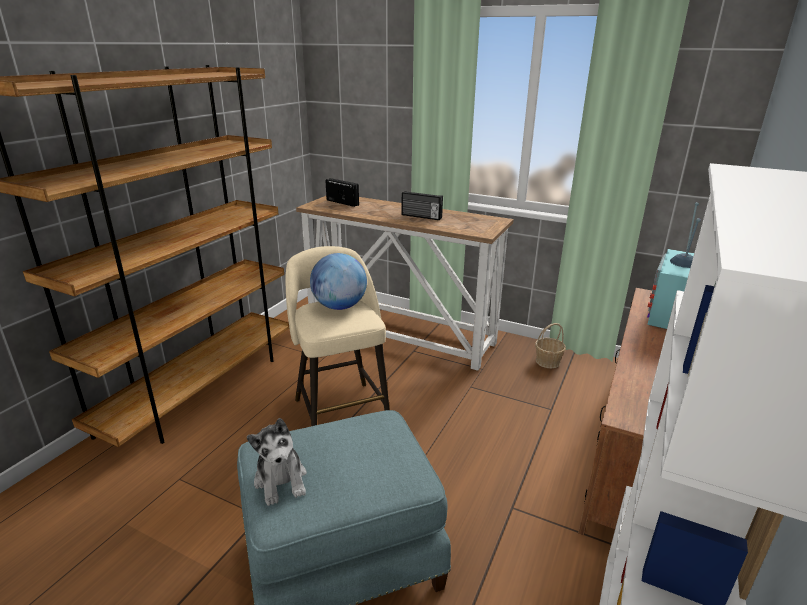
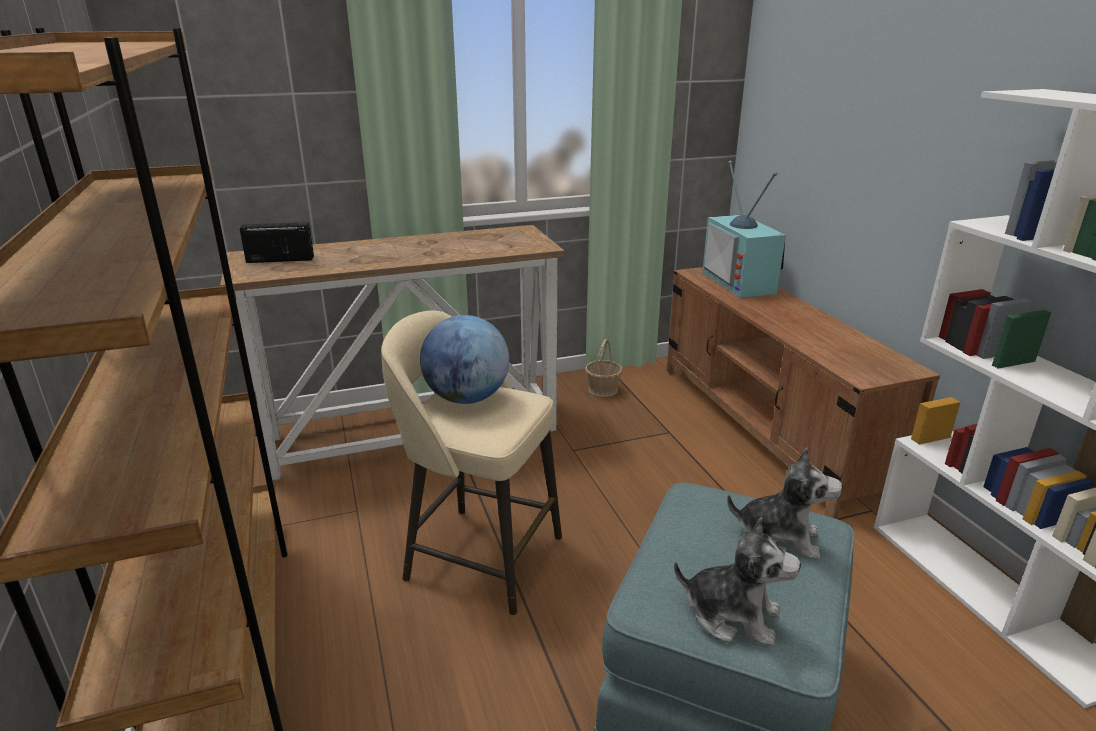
camera: 45 degrees left, 0 degrees up
radio [402,191,443,220] -> none
none -> plush toy [727,448,842,560]

